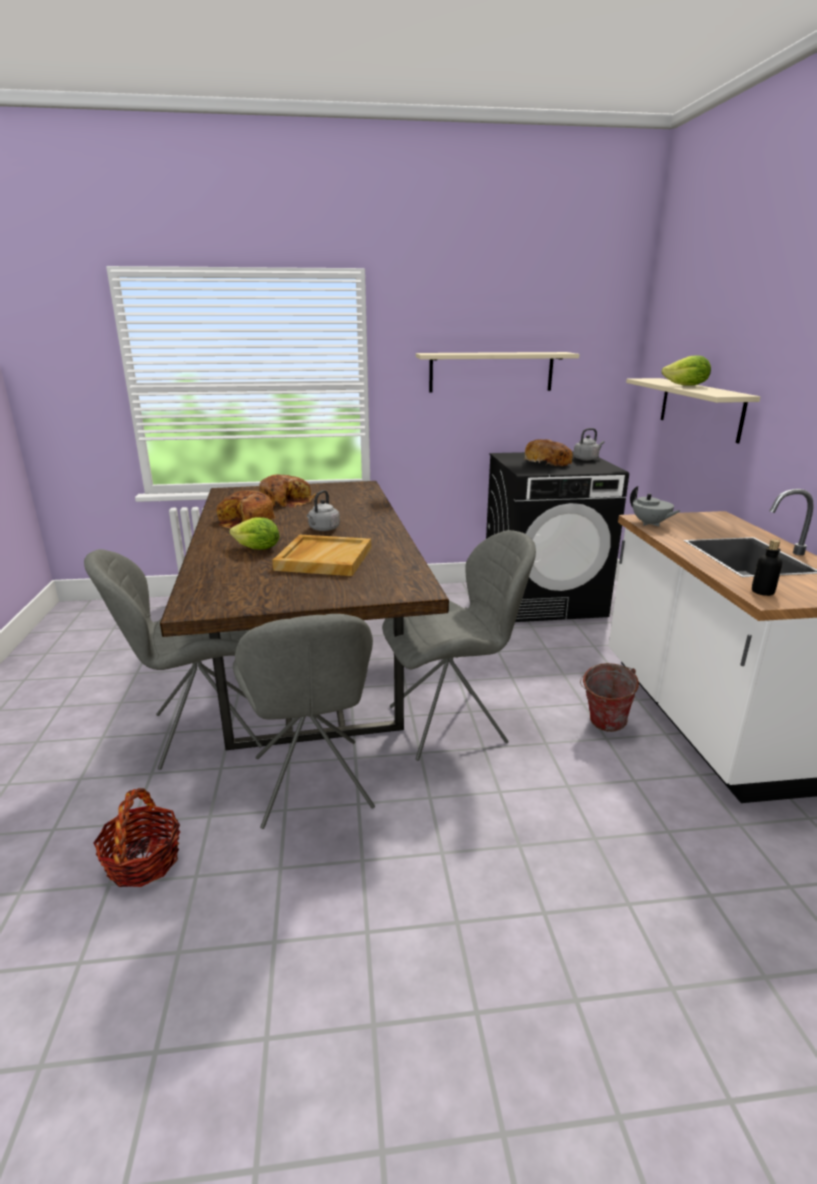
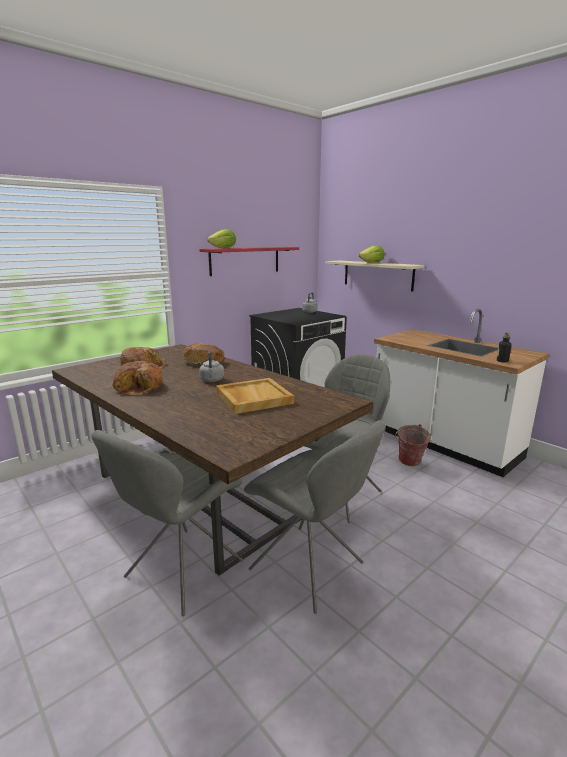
camera: 35 degrees left, 5 degrees down
basket [93,788,180,887] -> none
lettuce [229,517,280,549] -> lettuce moved to [207,229,236,248]
beige shelf [416,352,580,392] -> red shelf [200,247,299,276]
bread [524,439,573,467] -> bread moved to [183,343,225,364]
grey teapot [630,486,680,526] -> none

